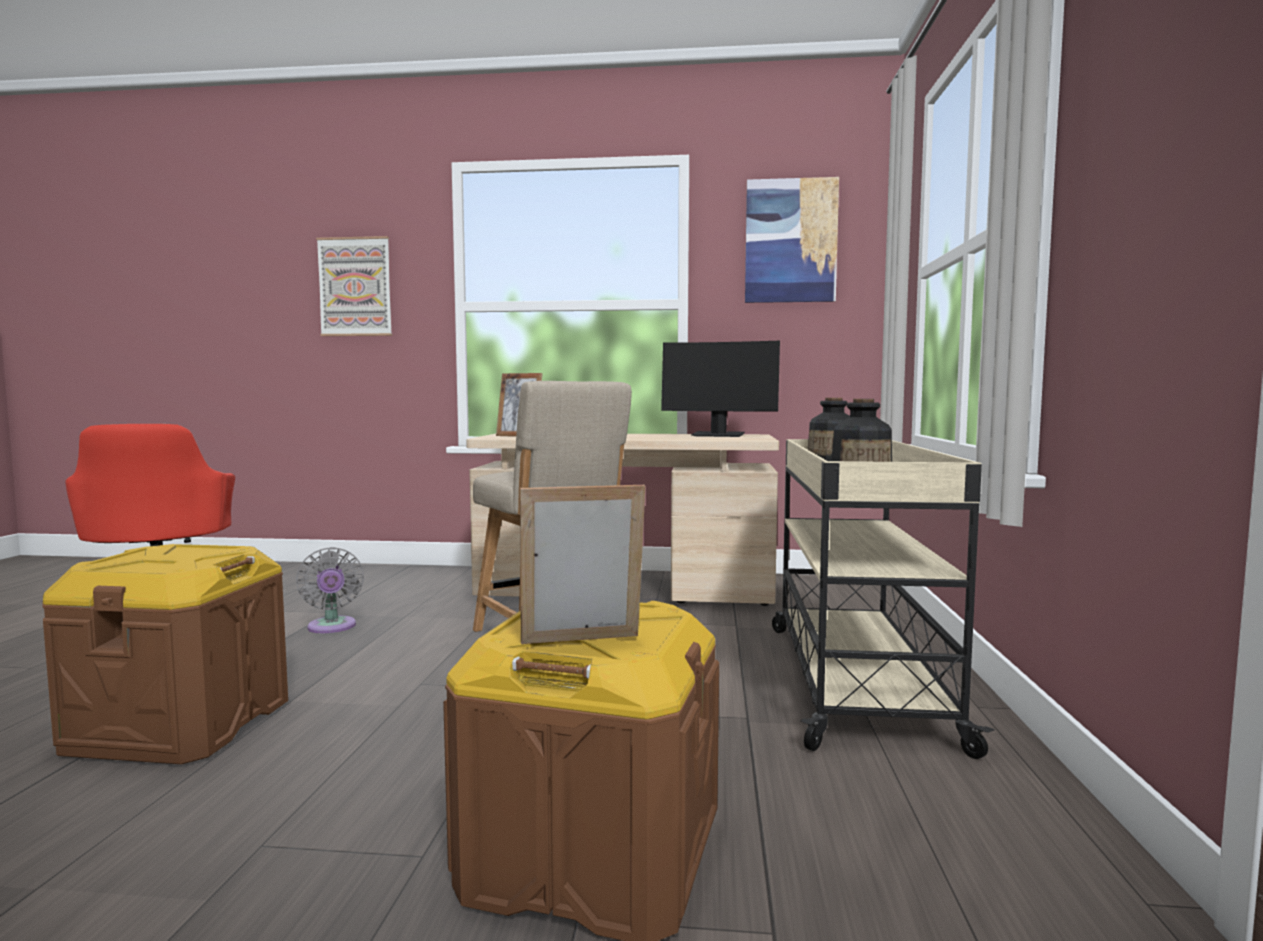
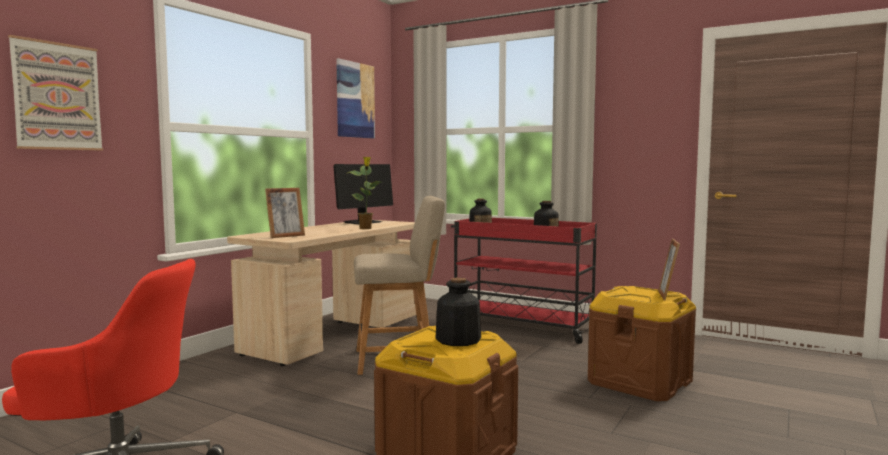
camera: 65 degrees left, 0 degrees up
grey fan [296,547,364,633] -> none
beige cart [772,439,995,759] -> red cart [451,218,597,344]
none -> potted plant [348,157,382,229]
none -> bottle [435,278,481,346]

